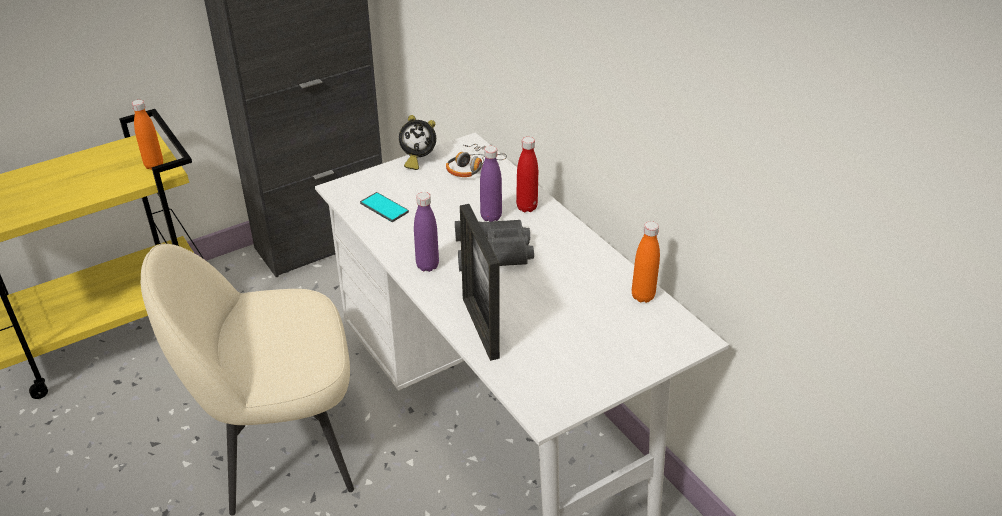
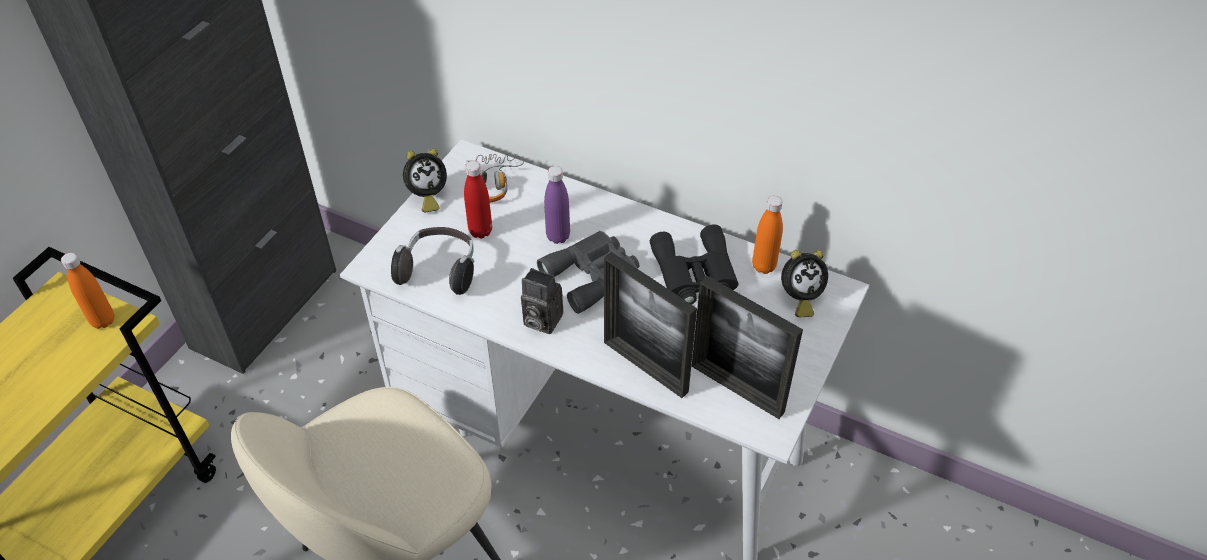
camera: 30 degrees left, 10 degrees up
phone [360,192,409,222] -> headphones [391,227,474,295]
purple bottle [414,192,439,272] -> camera [521,268,563,334]
red bottle [516,137,538,212] -> red bottle moved to [464,161,492,239]
none -> black binoculars [650,224,738,305]
none -> picture frame [692,275,803,419]
none -> alarm clock [781,250,828,317]

